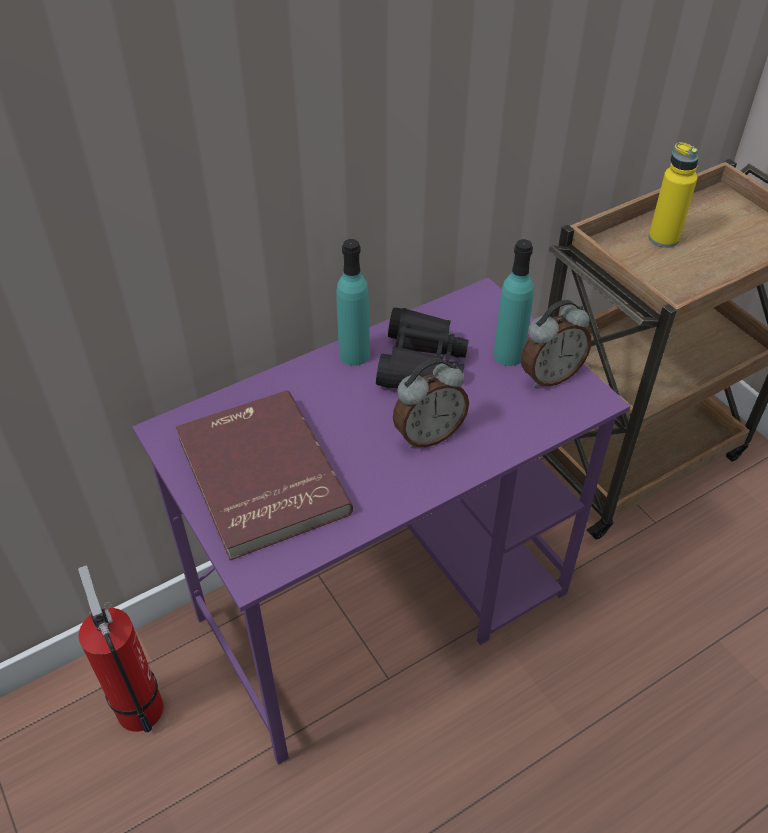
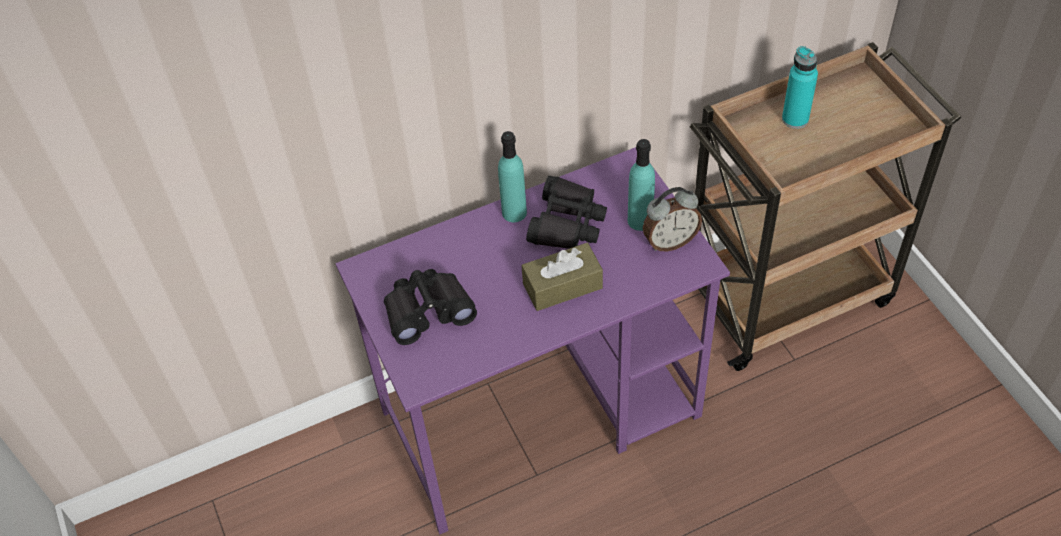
camera: 10 degrees right, 5 degrees up
fire extinguisher [78,566,163,732] -> none
red book [176,390,353,560] -> black binoculars [384,269,477,345]
alarm clock [393,358,469,448] -> brown tissue box [521,243,603,311]
yellow bottle [648,142,699,248] -> turquoise bottle [782,46,818,129]

